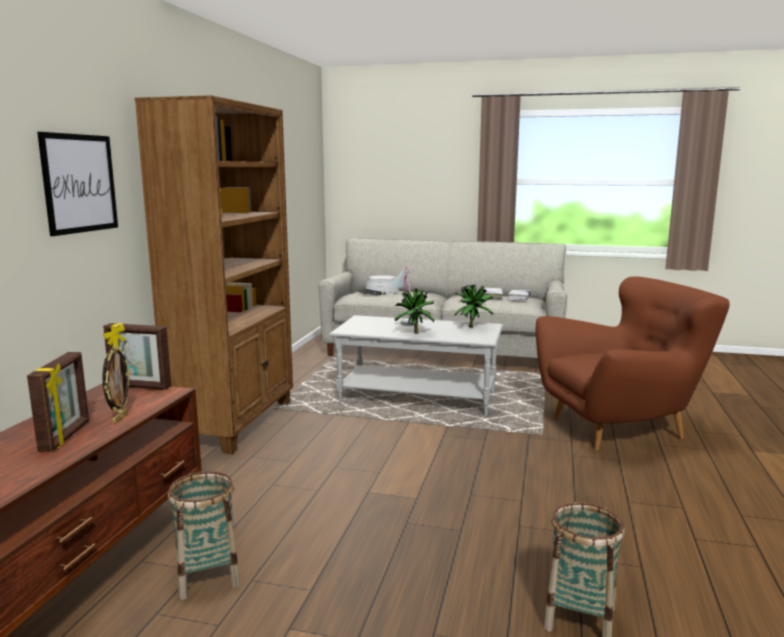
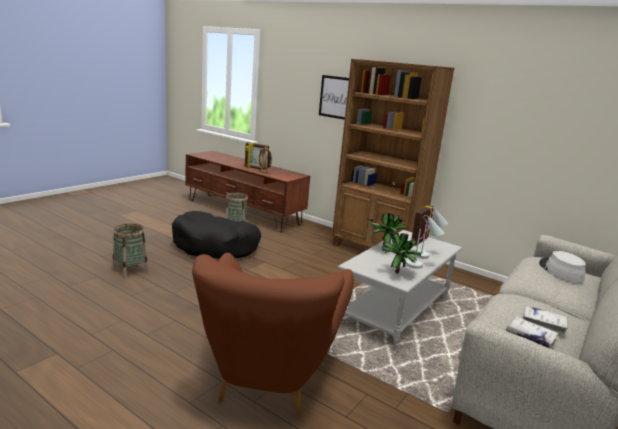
camera: 110 degrees right, 5 degrees up
picture frame [103,323,171,390] -> picture frame moved to [411,205,434,246]
none -> black dog bed [172,211,261,259]
none -> white table lamp [406,215,444,269]

